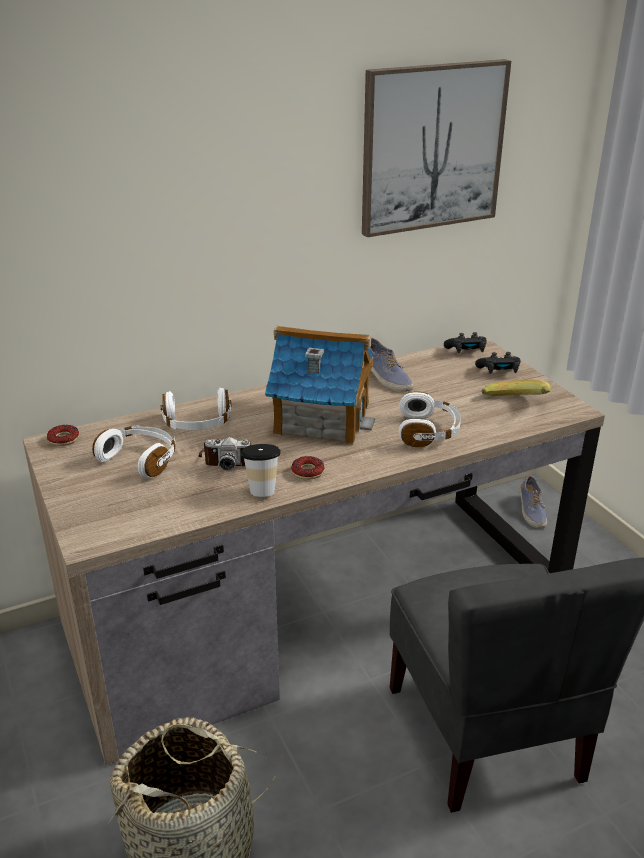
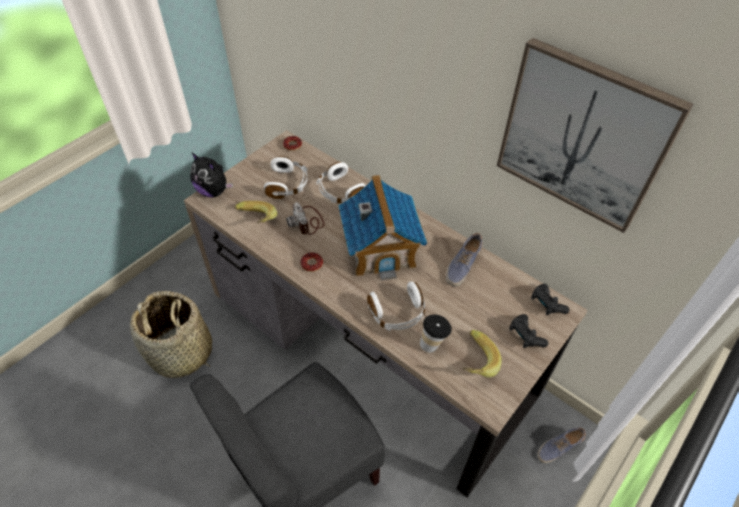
camera: 65 degrees right, 20 degrees up
cup [241,444,281,497] -> cup moved to [420,315,452,352]
none -> plush toy [190,152,233,197]
none -> banana [235,201,277,224]

